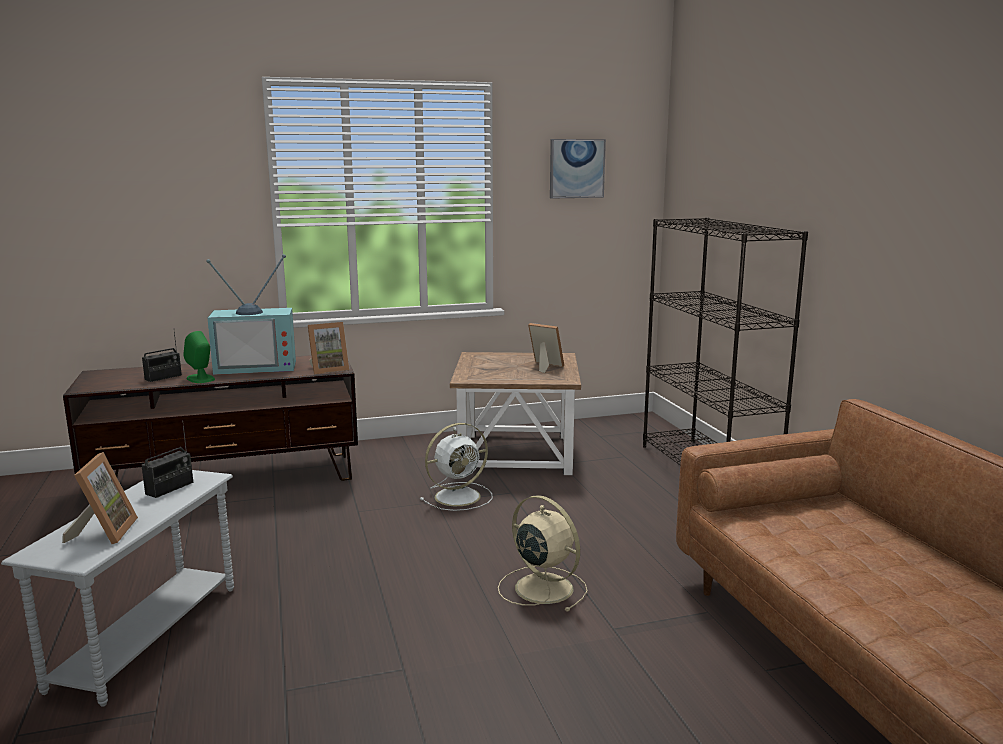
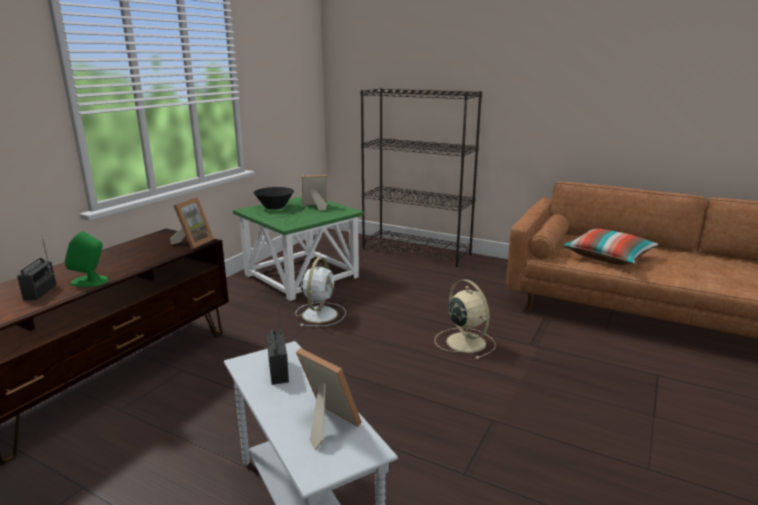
camera: 45 degrees left, 5 degrees up
television [207,254,296,375] -> none
brown side table [450,352,581,475] -> green side table [233,196,364,301]
beige fan [498,495,588,612] -> beige fan turned 60 degrees clockwise [435,279,495,359]
picture [550,139,606,199] -> none
none -> black bowl [254,187,294,210]
none -> pillow [562,229,659,265]

